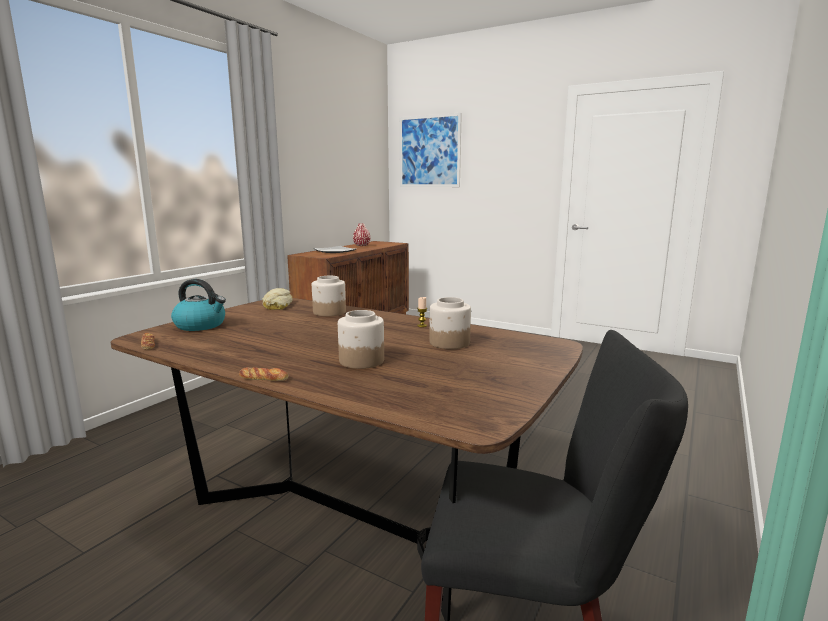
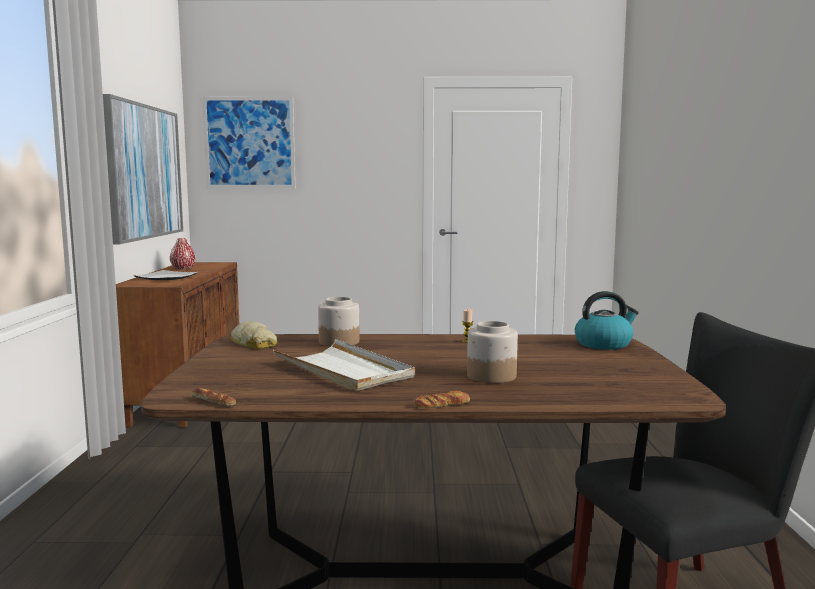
camera: 30 degrees left, 5 degrees down
kettle [171,279,226,331] -> kettle moved to [575,291,639,350]
jar [429,297,471,349] -> none
none -> picture [103,94,183,244]
none -> white tray [273,339,415,392]

